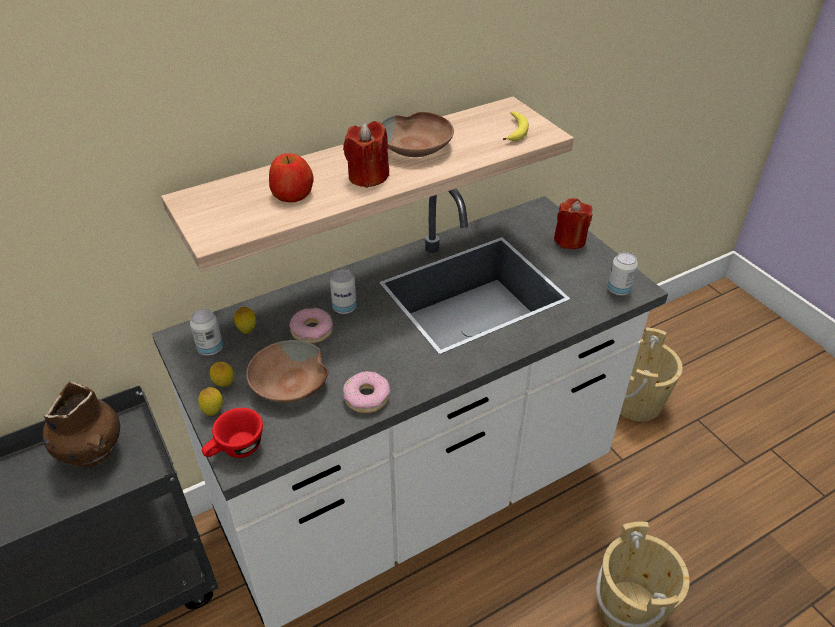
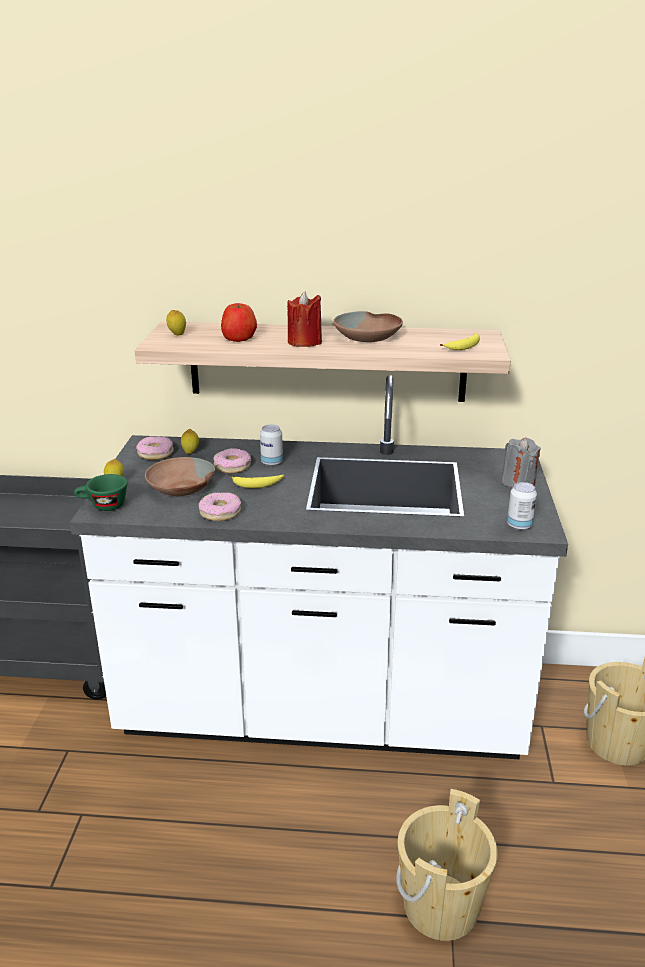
camera: 35 degrees right, 15 degrees down
brown vase [43,381,120,467] -> none
can [190,309,223,356] -> donut [136,436,174,460]
red cup [202,408,263,458] -> green cup [74,474,127,511]
lemon [210,362,234,387] -> lemon moved to [166,310,186,335]
red candle [554,198,593,249] -> grey candle [501,438,541,488]
none -> banana [231,474,284,488]

